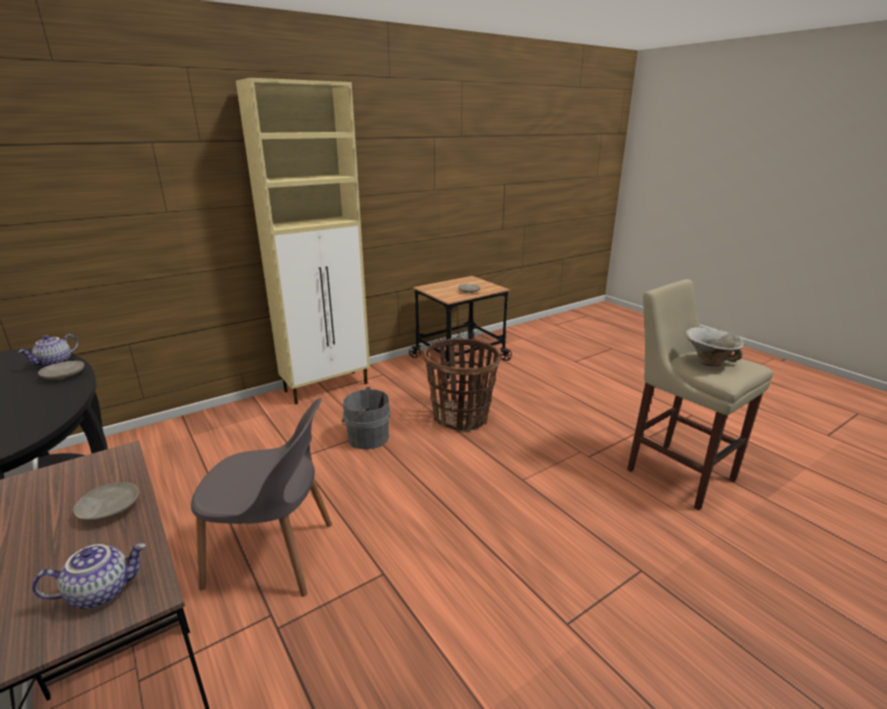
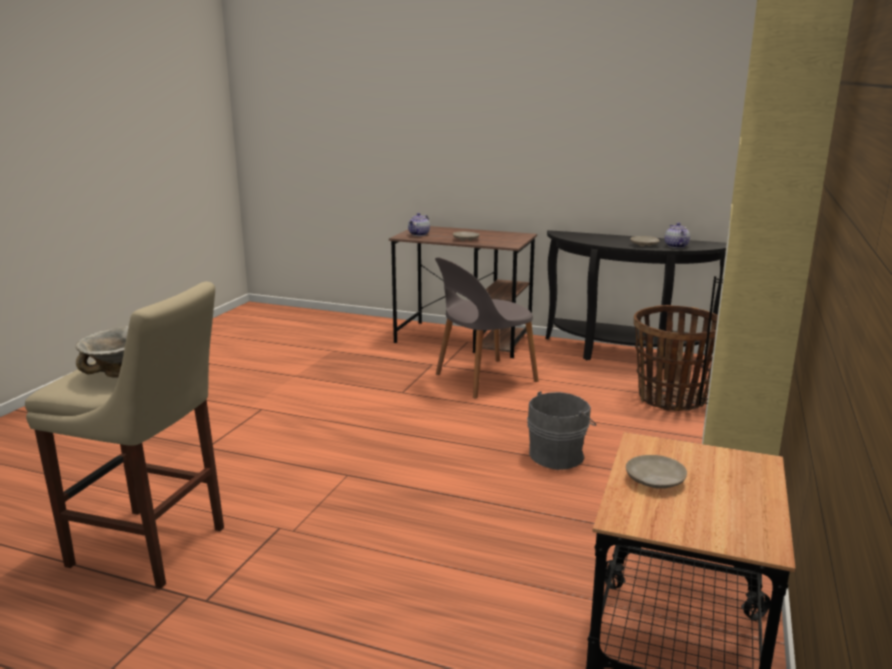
camera: 145 degrees right, 5 degrees down
basket [424,338,500,431] -> basket moved to [634,305,718,411]

